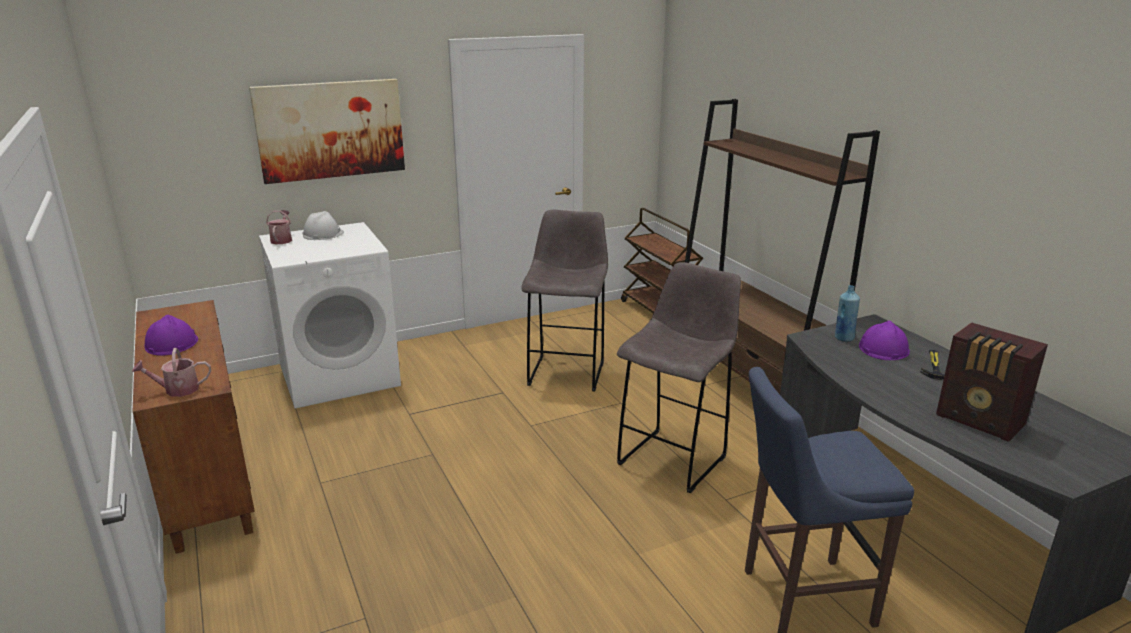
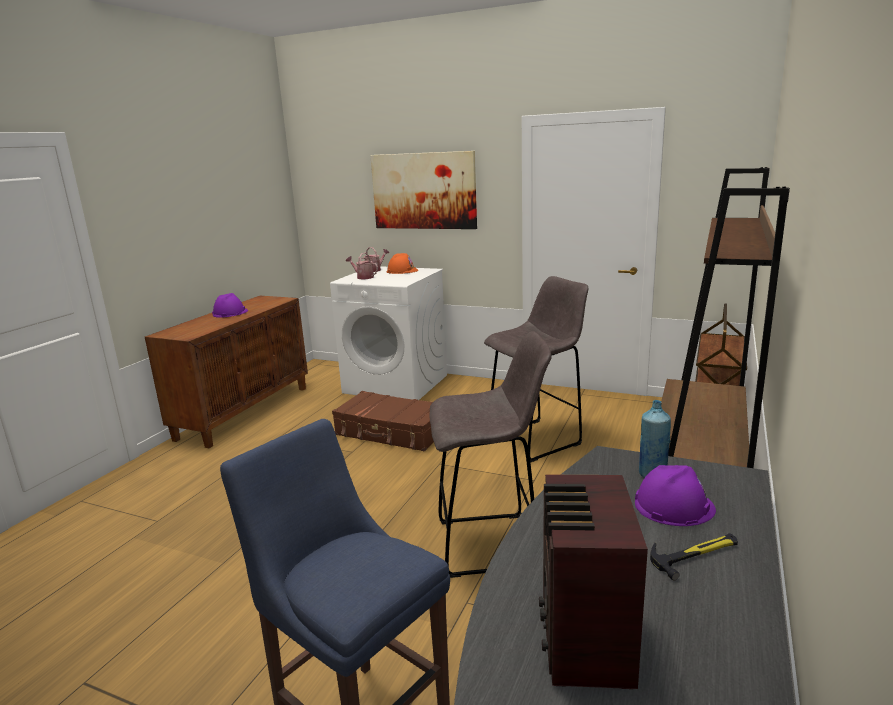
camera: 50 degrees right, 5 degrees down
watering can [132,348,211,397] -> watering can moved to [346,253,378,279]
white hard hat [302,211,344,240] -> orange hard hat [387,253,418,274]
none -> brown suitcase [332,391,434,451]

